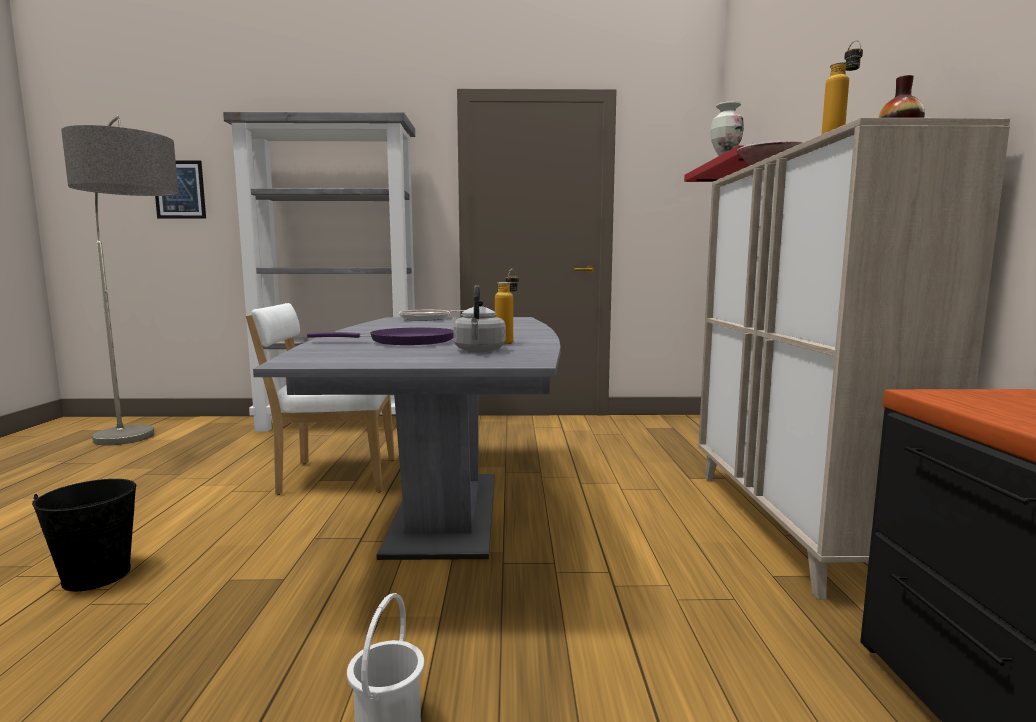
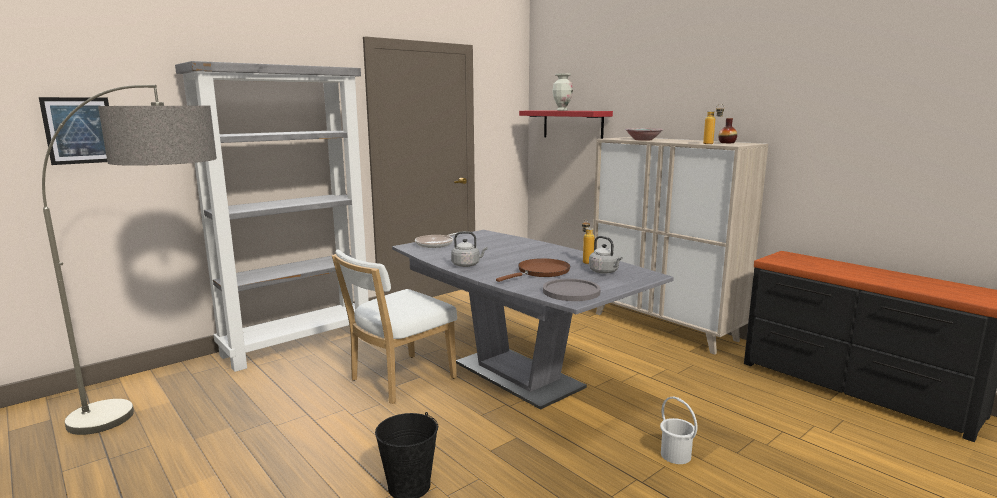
camera: 40 degrees left, 5 degrees up
purple frying pan [307,327,453,345] -> brown frying pan [496,258,571,282]
none -> grey kettle [451,231,488,267]
none -> grey plate [543,279,601,301]

